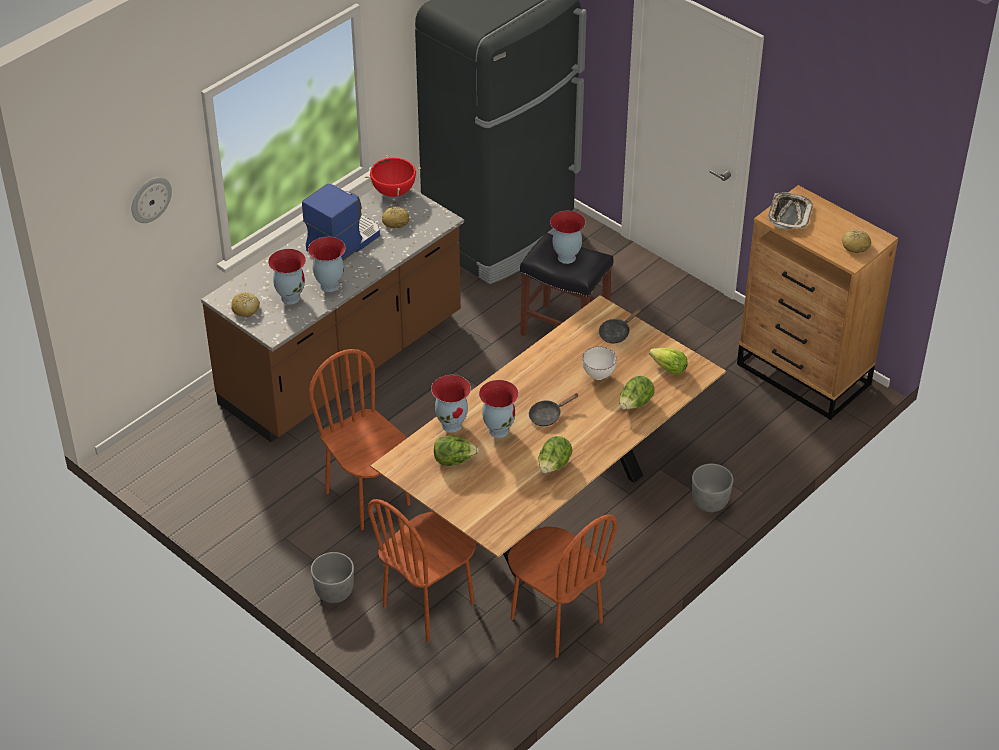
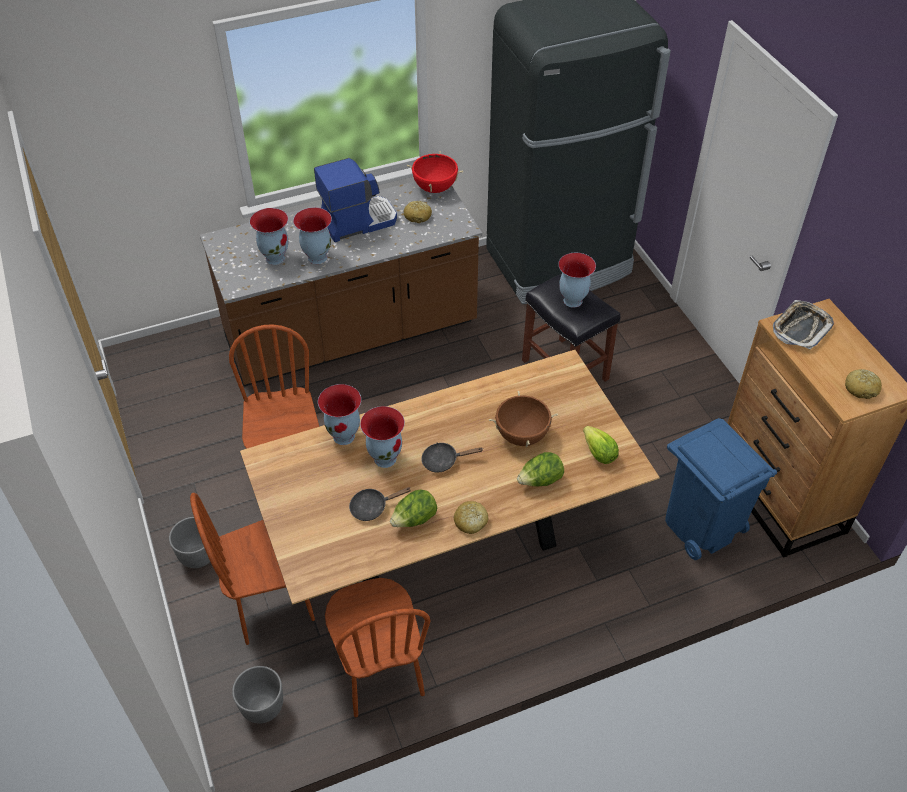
camera: 25 degrees right, 5 degrees up
wall clock [131,177,172,223] -> none
bread [231,292,260,317] -> bread moved to [454,501,489,534]
lettuce [434,435,479,466] -> none
white bowl [582,346,617,380] -> brown cooking pot [489,391,558,447]
black frying pan [599,308,641,343] -> black frying pan moved to [349,487,411,521]
grey planter [692,464,733,512] -> grey planter moved to [232,666,283,724]
none -> blue trash can [665,418,777,560]

